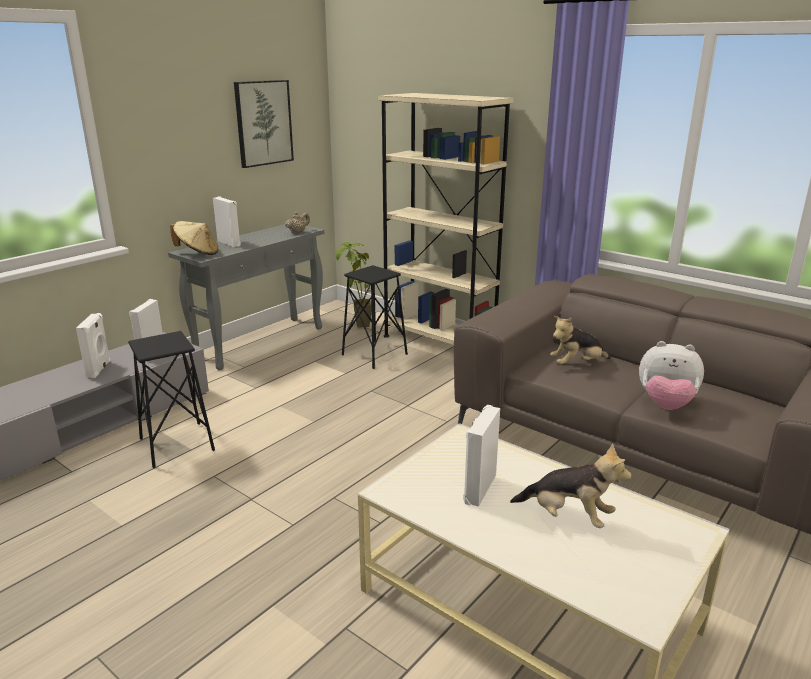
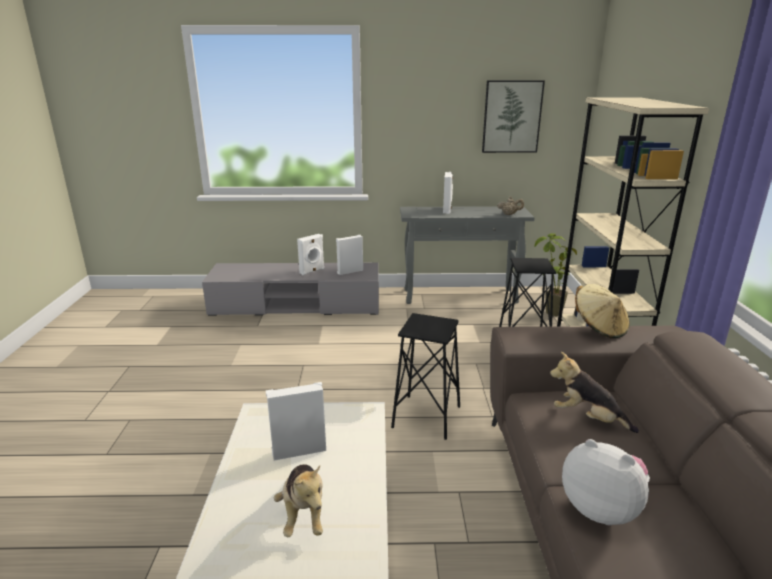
camera: 50 degrees right, 0 degrees up
black stool [128,331,215,468] -> black stool moved to [391,313,460,440]
beige hat [170,221,219,255] -> beige hat moved to [575,284,630,338]
plush toy [639,341,704,410] -> plush toy turned 150 degrees clockwise [562,439,650,525]

